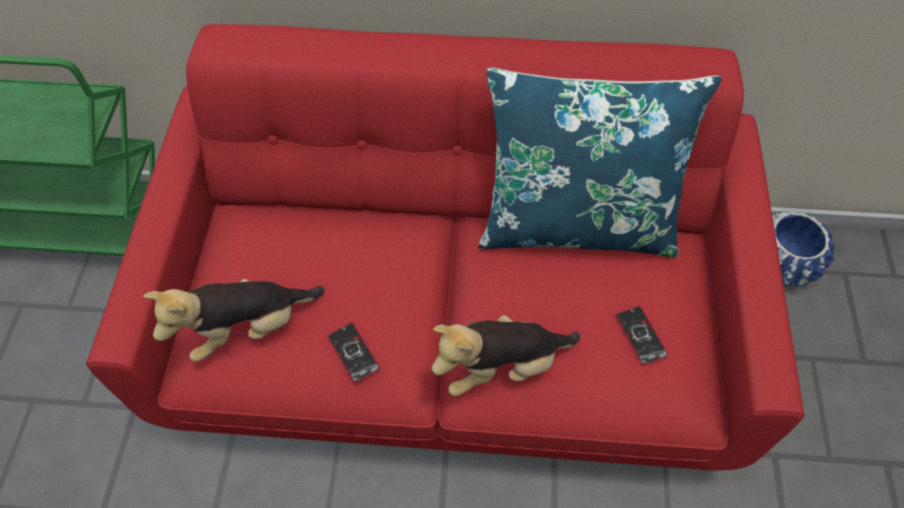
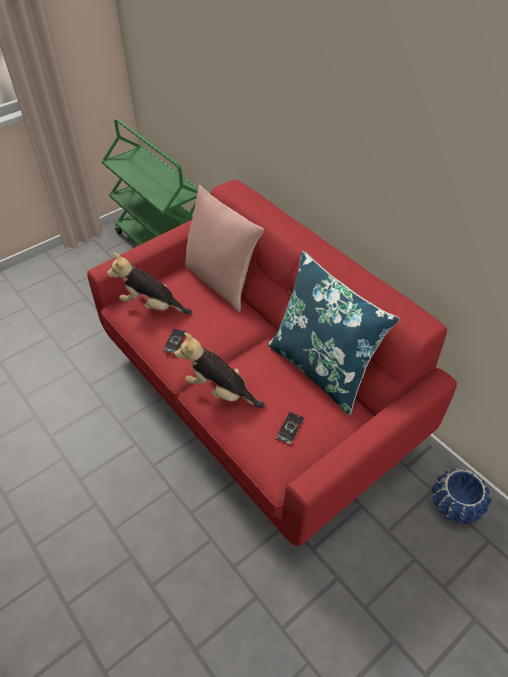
camera: 45 degrees right, 10 degrees down
none -> pink pillow [185,184,264,312]

